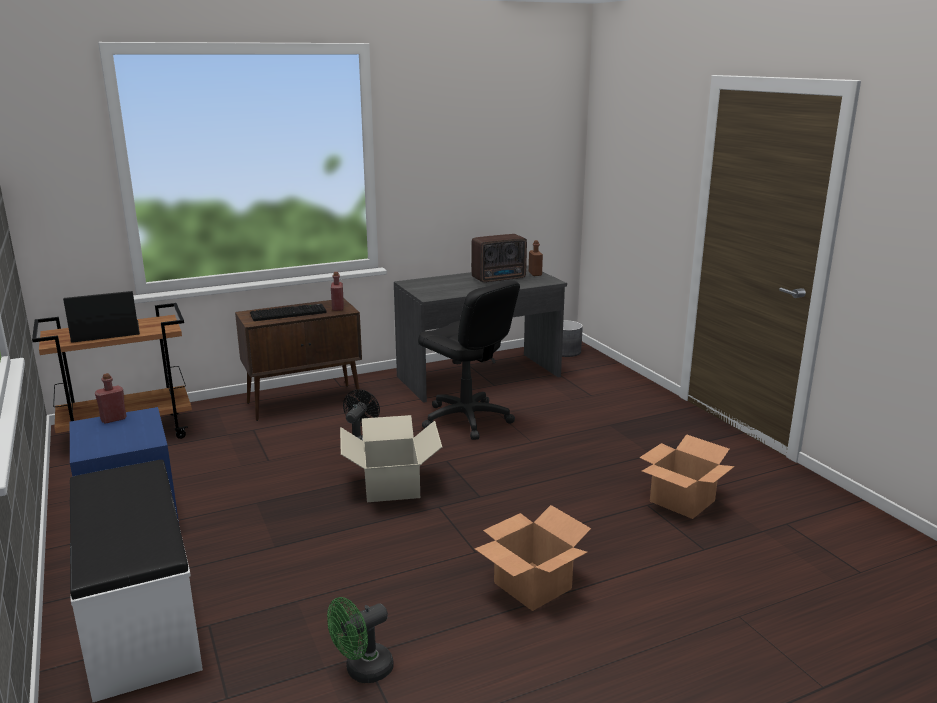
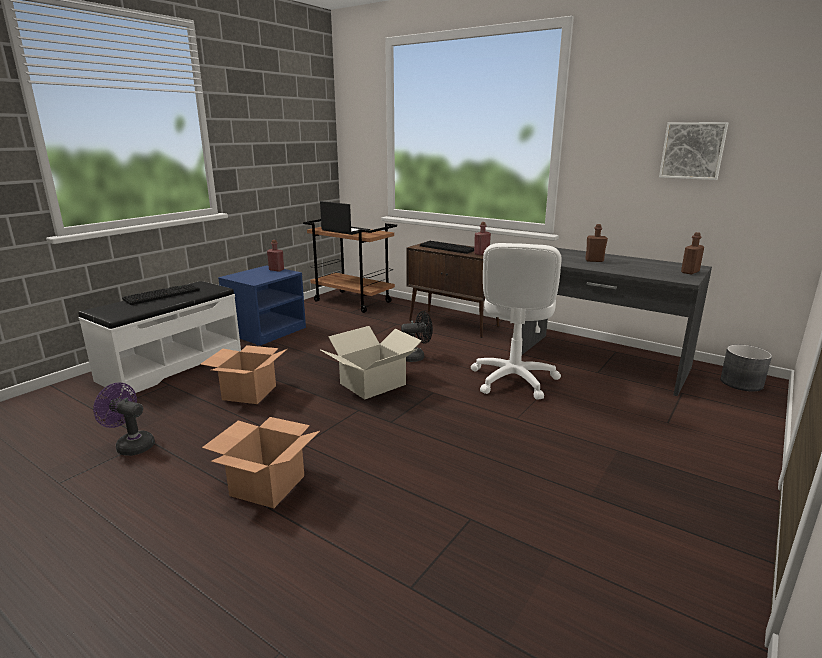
camera: 60 degrees right, 0 degrees up
green fan [327,597,394,683] -> purple fan [93,383,155,456]
black office chair [418,280,520,440] -> white office chair [471,243,562,400]
radio [471,234,527,282] -> none
cardboard box [639,434,735,519] -> cardboard box moved to [200,345,287,404]
none -> keyboard [122,284,200,305]
none -> brown bottle [585,224,608,262]
none -> picture [659,122,729,180]

